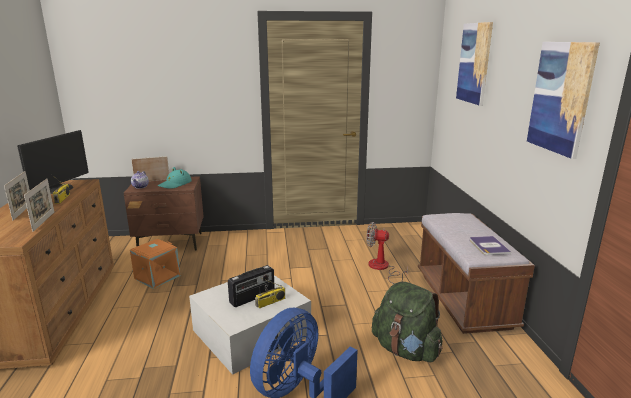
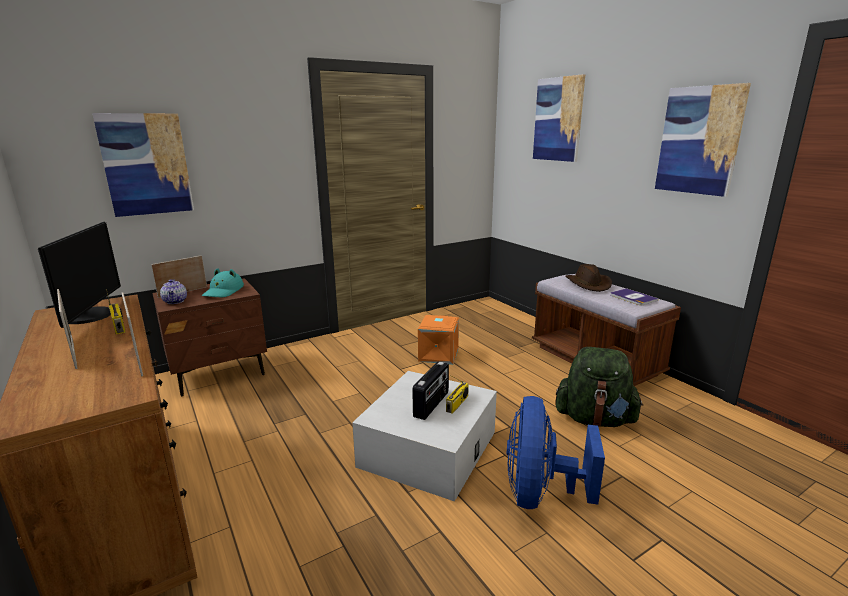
camera: 25 degrees left, 0 degrees up
orange storage box [130,239,180,289] -> orange storage box moved to [418,315,459,365]
fan [366,222,408,284] -> none
none -> picture [92,113,194,217]
none -> brown hat [565,264,612,292]

